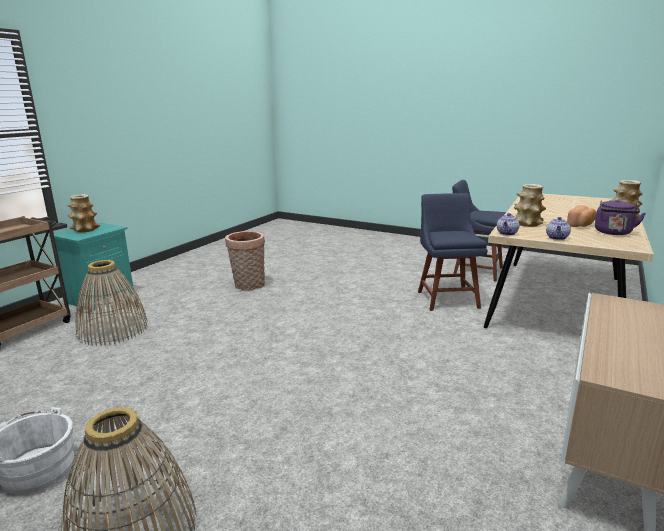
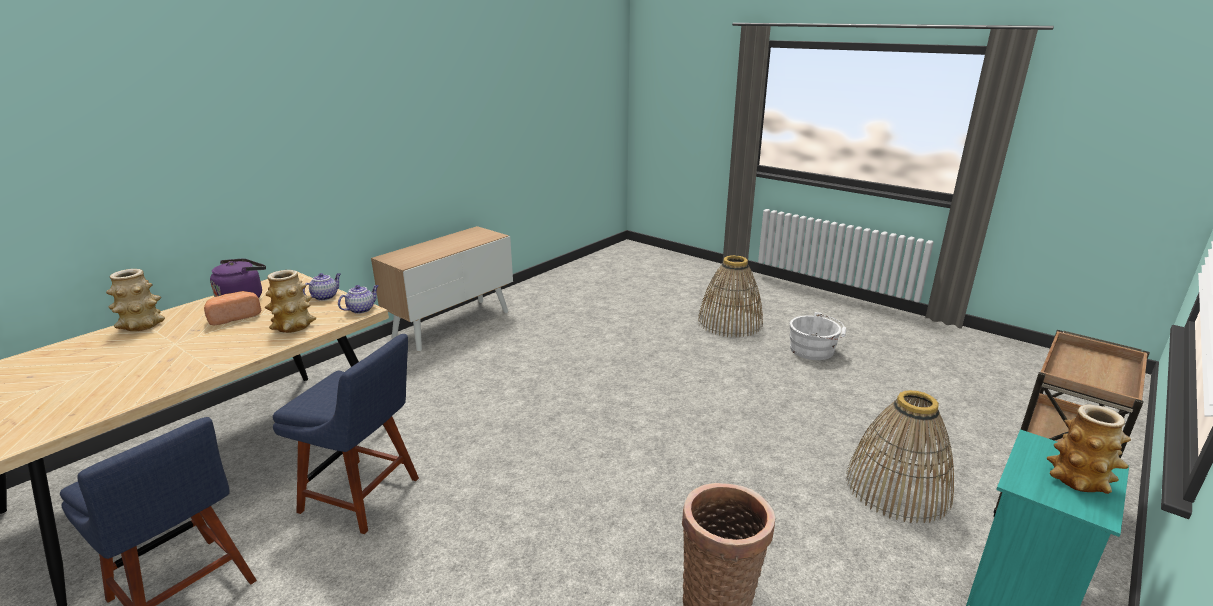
camera: 170 degrees left, 5 degrees up
blue chair [418,193,488,311] -> blue chair turned 75 degrees counterclockwise [273,334,419,534]

